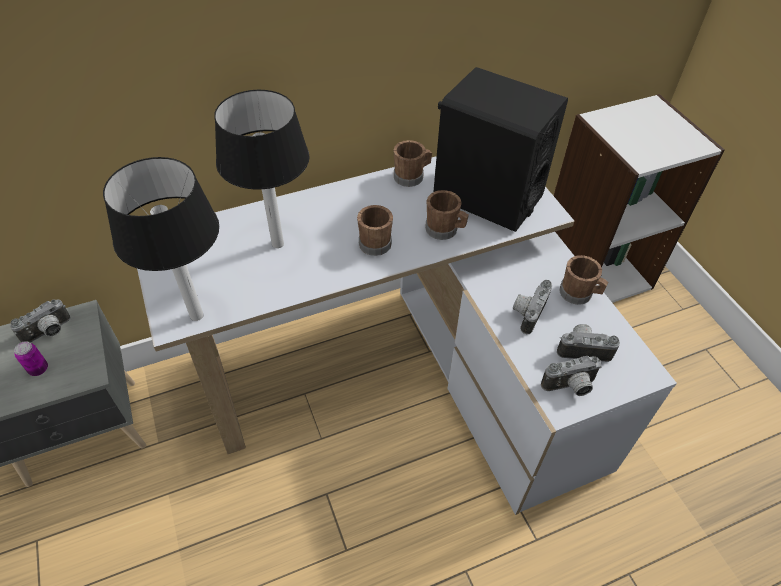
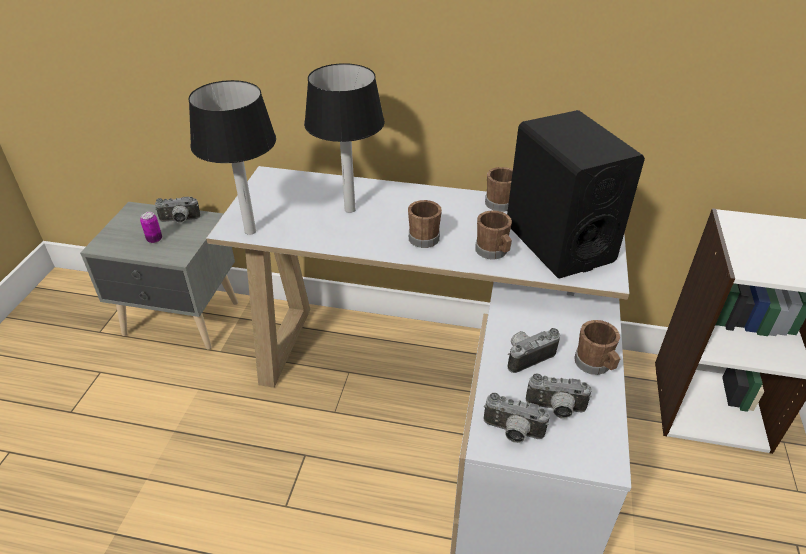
camera: 35 degrees right, 10 degrees down
camera [557,324,620,362] -> camera turned 150 degrees clockwise [526,373,592,419]

